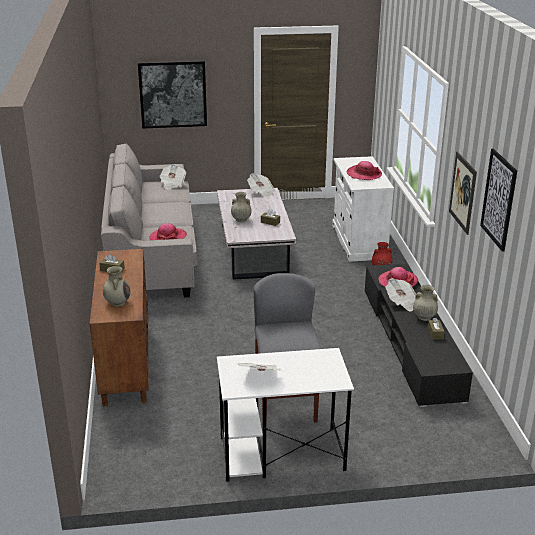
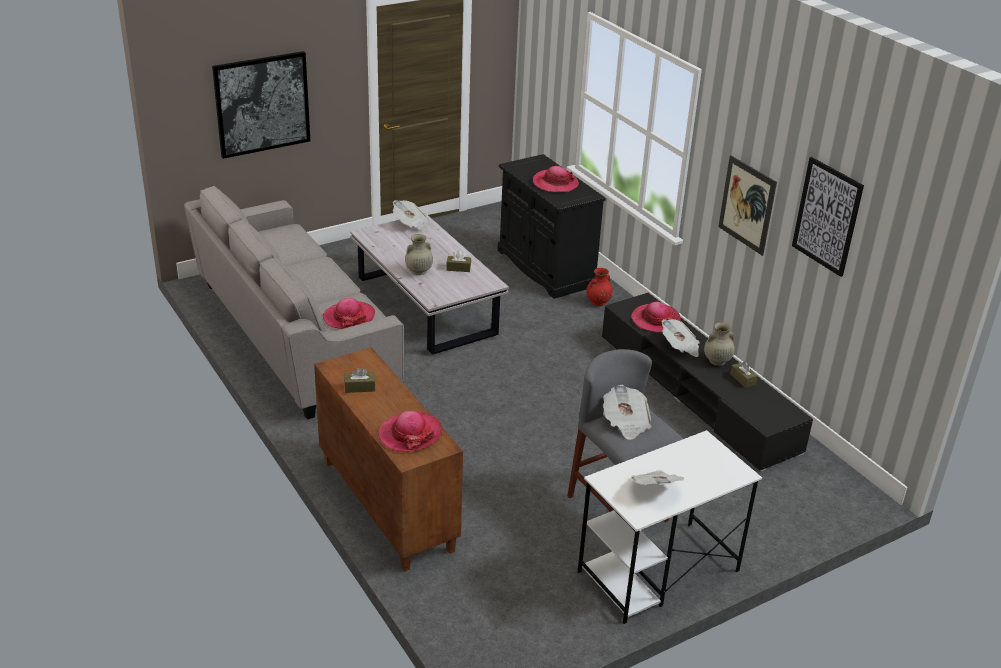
camera: 25 degrees left, 5 degrees up
beige vase [103,266,130,307] -> hat [378,411,442,452]
newspaper [159,164,186,189] -> newspaper moved to [603,385,651,440]
white cabinet [332,156,394,262] -> black cabinet [497,154,605,299]

